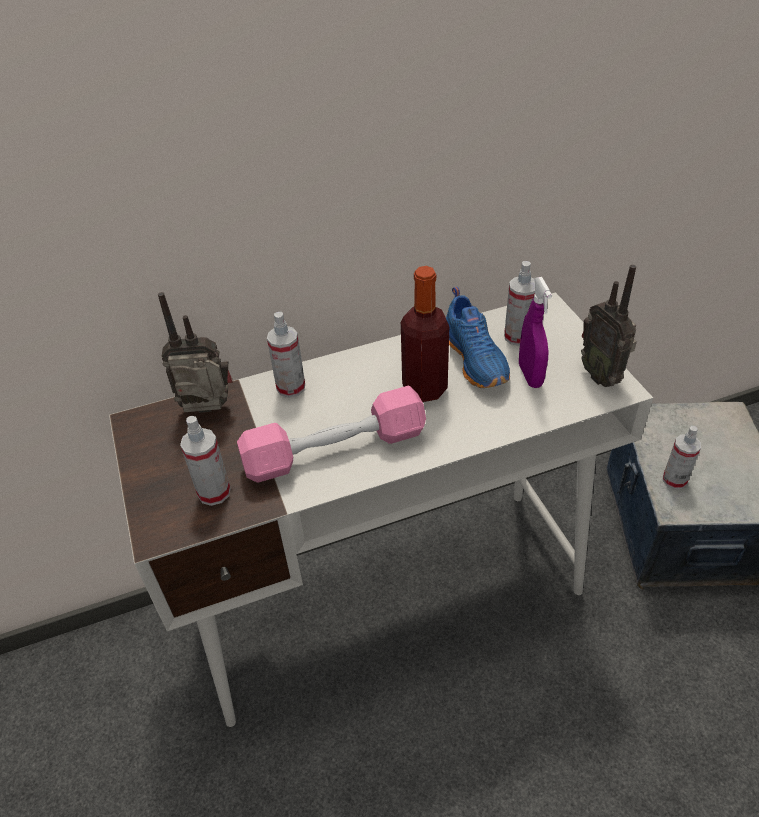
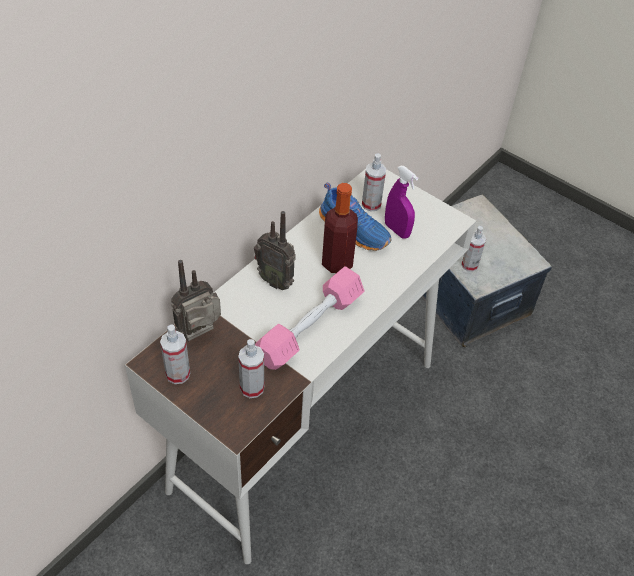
camera: 35 degrees left, 5 degrees up
spray bottle [267,312,305,398] -> spray bottle moved to [160,325,190,384]
radio [581,265,637,387] -> radio moved to [254,211,296,290]

